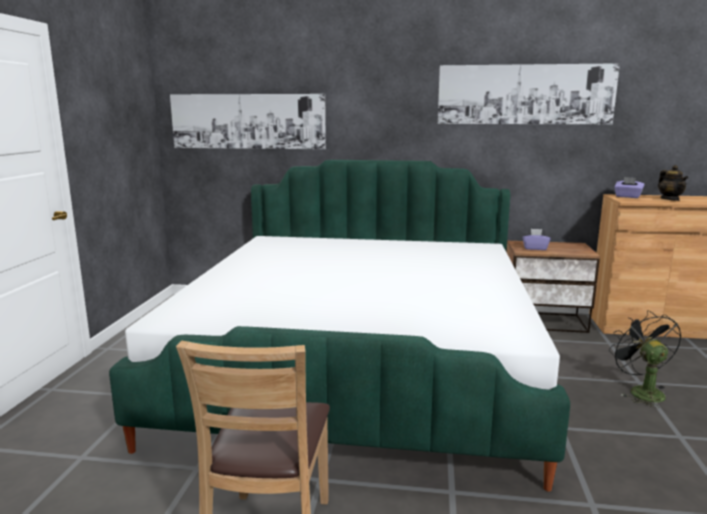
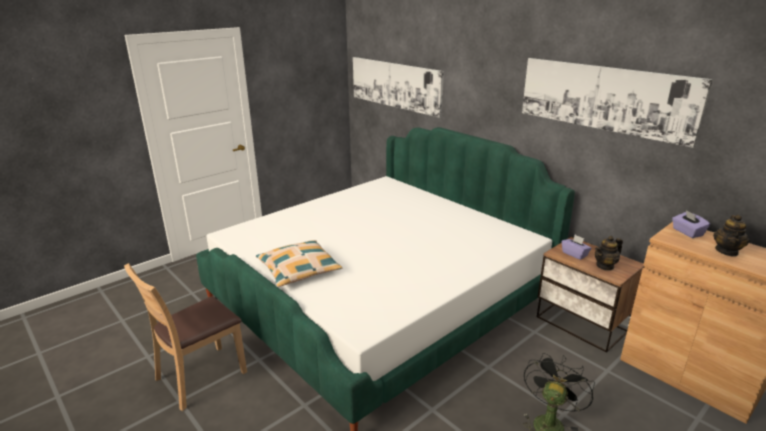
camera: 40 degrees right, 10 degrees up
none -> pillow [256,240,342,287]
none -> teapot [595,236,623,271]

